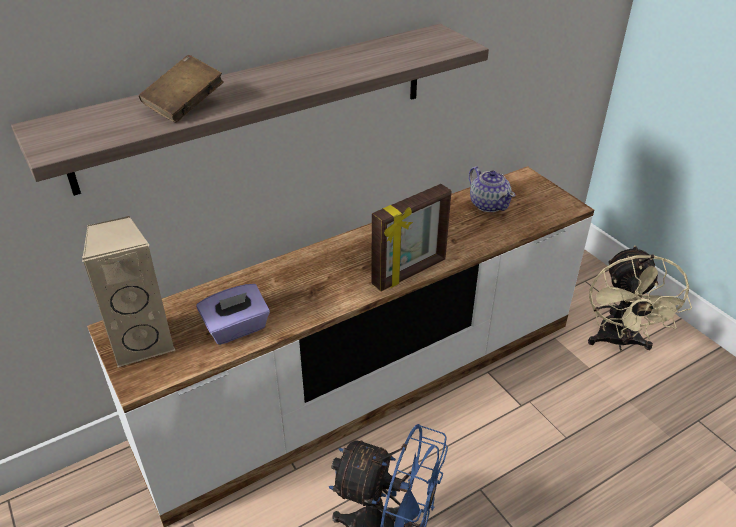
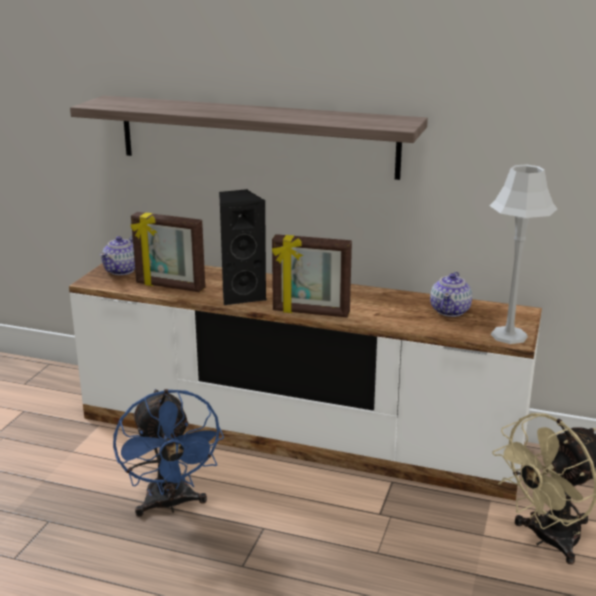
camera: 50 degrees right, 15 degrees down
beige speaker [82,216,175,367] -> teapot [100,236,135,275]
brown book [139,55,224,123] -> none
purple tissue box [196,284,270,345] -> picture frame [131,212,205,292]
none -> black speaker [219,189,267,305]
none -> grey table lamp [490,164,557,344]

